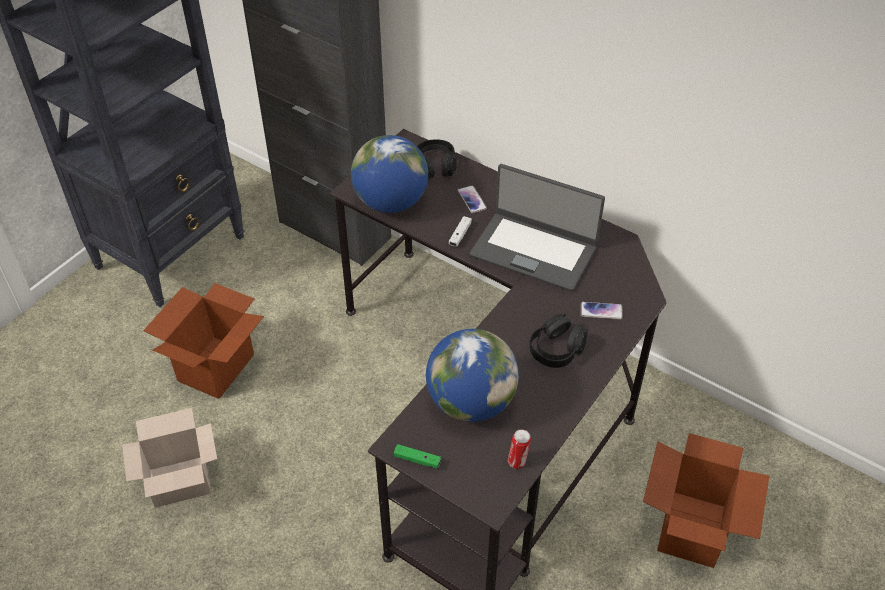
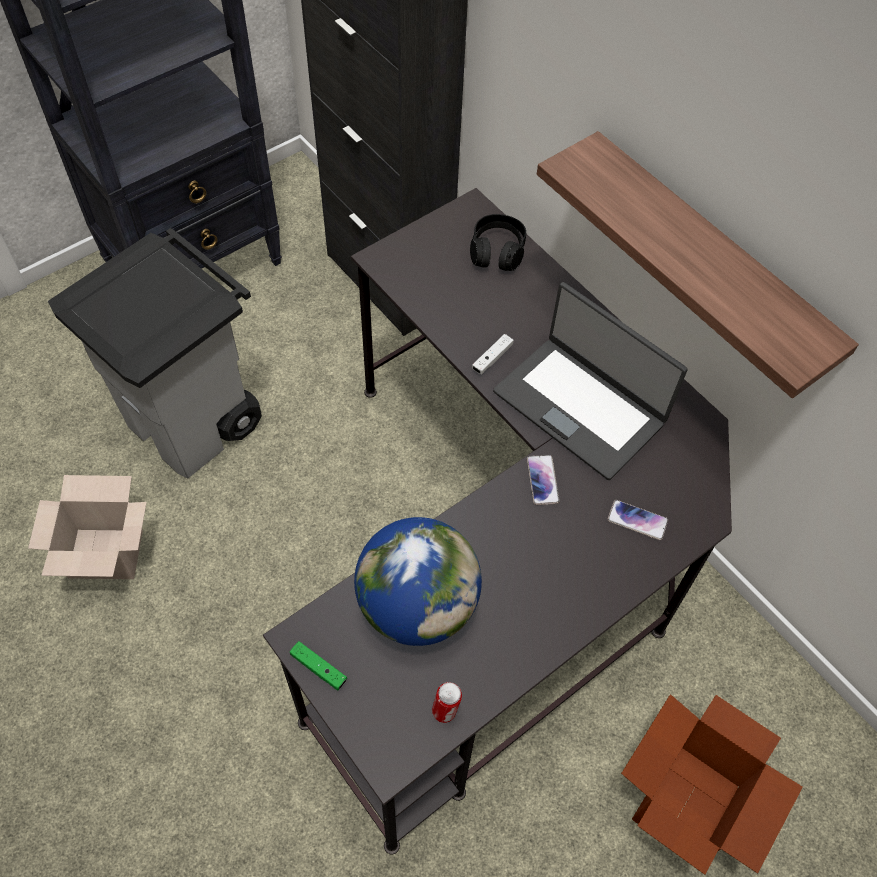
camera: 15 degrees right, 10 degrees up
cardboard box [143,283,264,399] -> grey trash can [48,228,262,479]
globe [351,135,428,213] -> none
phone [458,185,487,213] -> phone moved to [527,455,560,505]
black headphones [529,314,588,368] -> none
none -> shelf [537,131,859,398]

